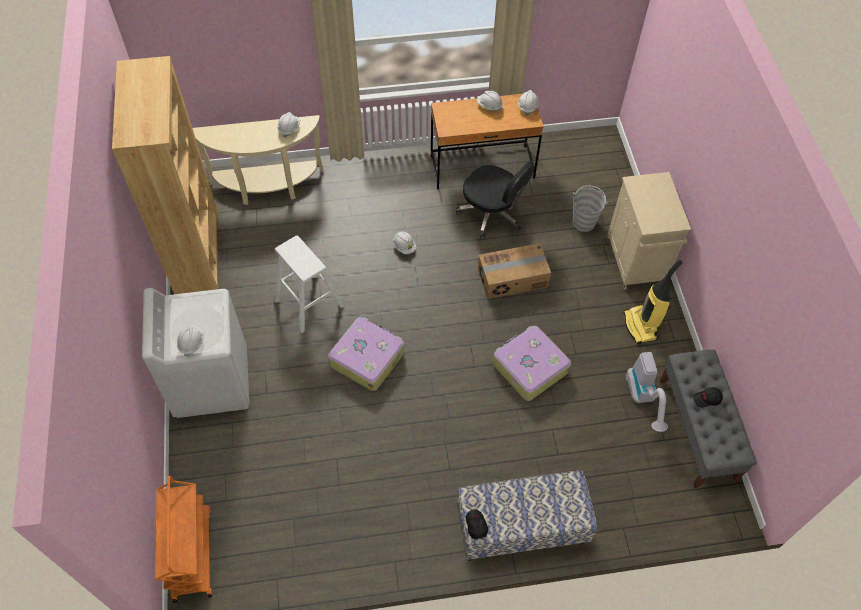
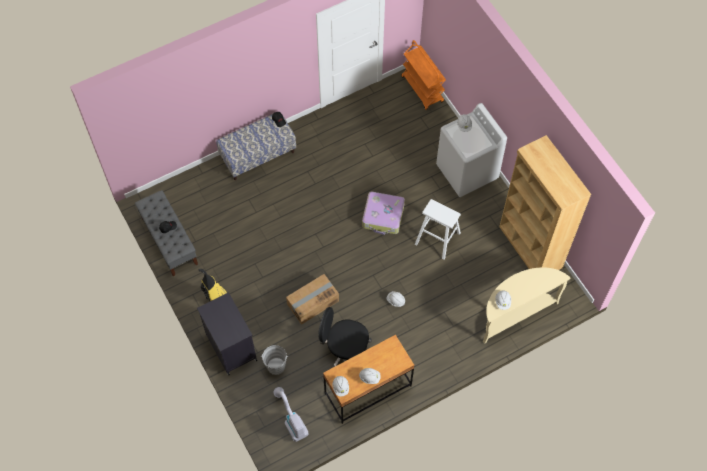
camera: 160 degrees right, 5 degrees up
suitcase [493,326,571,401] -> none
beige cabinet [607,172,691,290] -> black cabinet [197,292,257,375]
vacuum cleaner [626,352,668,432] -> vacuum cleaner moved to [274,387,308,442]

